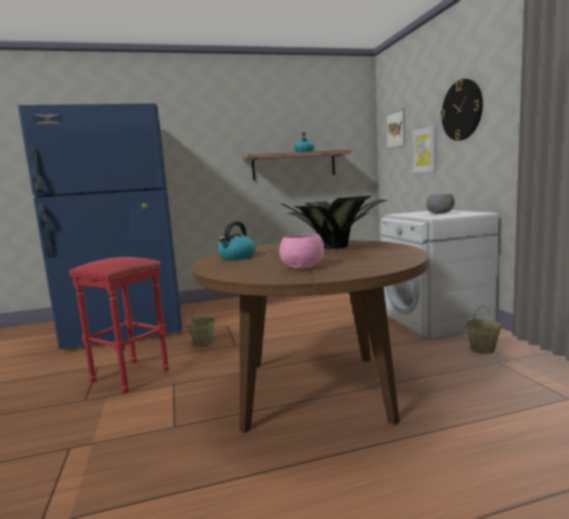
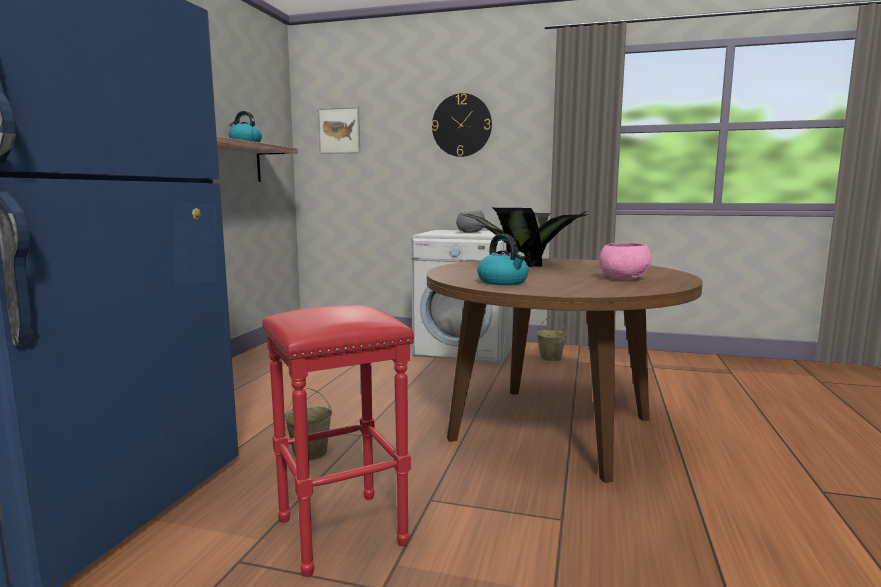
camera: 60 degrees left, 0 degrees up
picture [412,126,436,173] -> none

